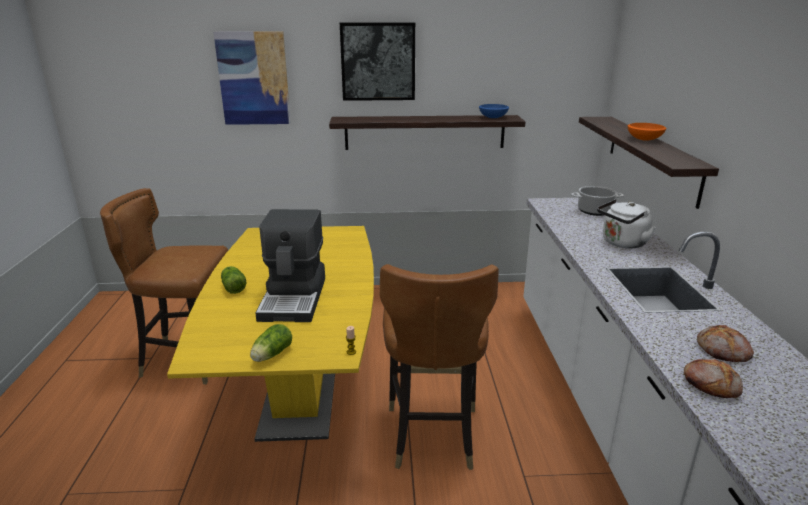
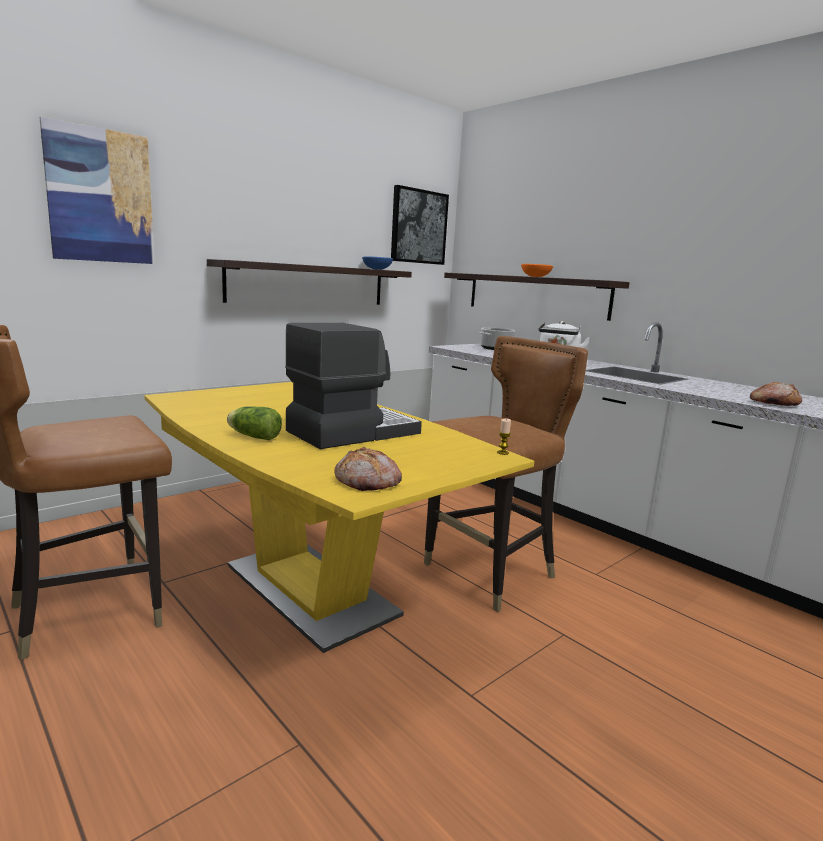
camera: 40 degrees left, 10 degrees down
lettuce [250,324,292,362] -> none
coffee machine [255,209,325,322] -> coffee machine turned 90 degrees counterclockwise [285,323,422,449]
picture [340,22,415,101] -> picture moved to [391,185,449,265]
brown chair [380,264,499,470] -> brown chair turned 90 degrees counterclockwise [424,336,588,612]
bread [697,325,754,362] -> bread moved to [334,447,402,491]

